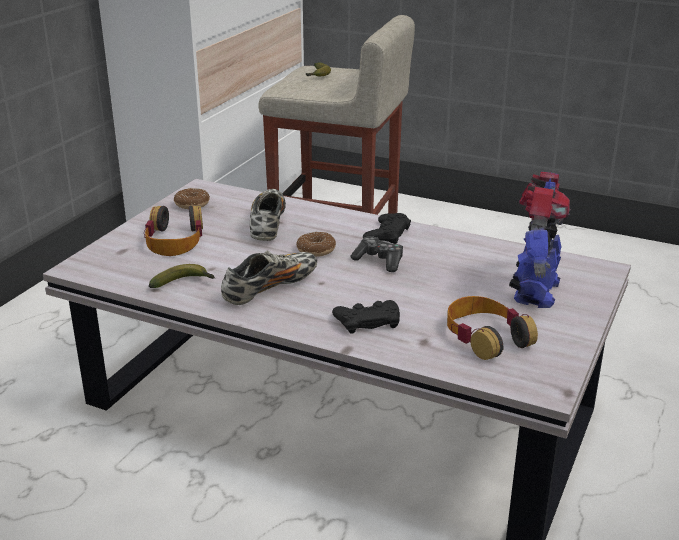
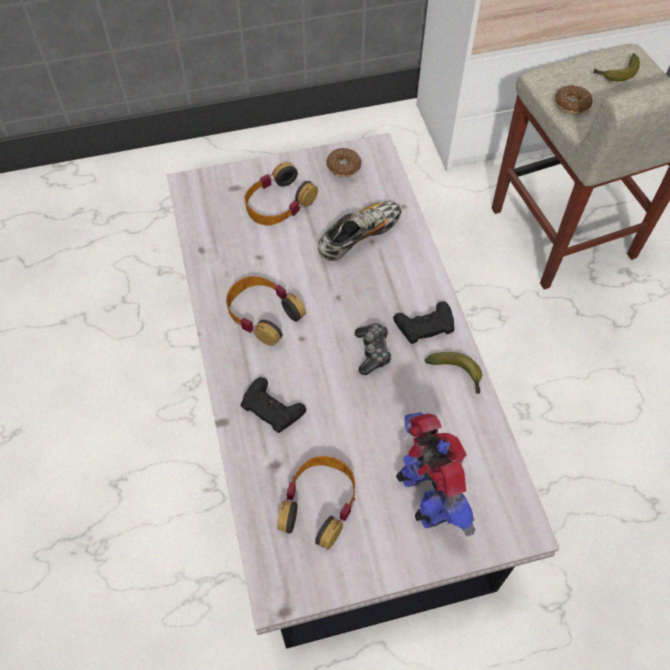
camera: 50 degrees right, 30 degrees up
banana [149,264,215,288] -> banana moved to [425,352,482,394]
shoe [221,250,317,305] -> headphones [226,276,306,346]
donut [296,232,336,257] -> donut moved to [555,85,592,114]
toy robot [509,172,571,308] -> toy robot turned 90 degrees counterclockwise [396,412,476,537]

